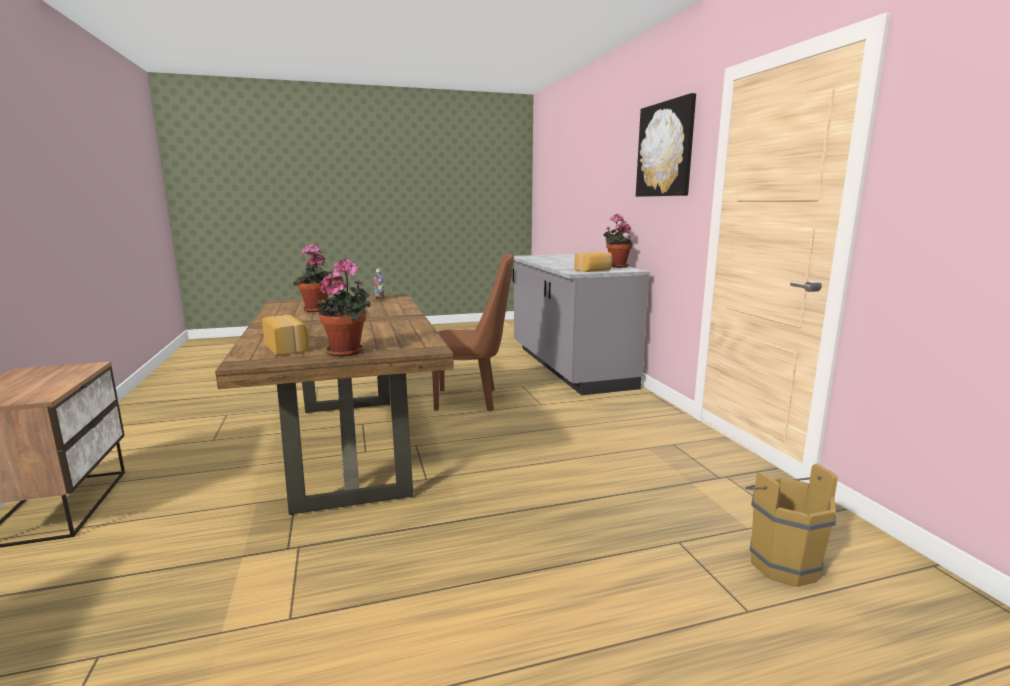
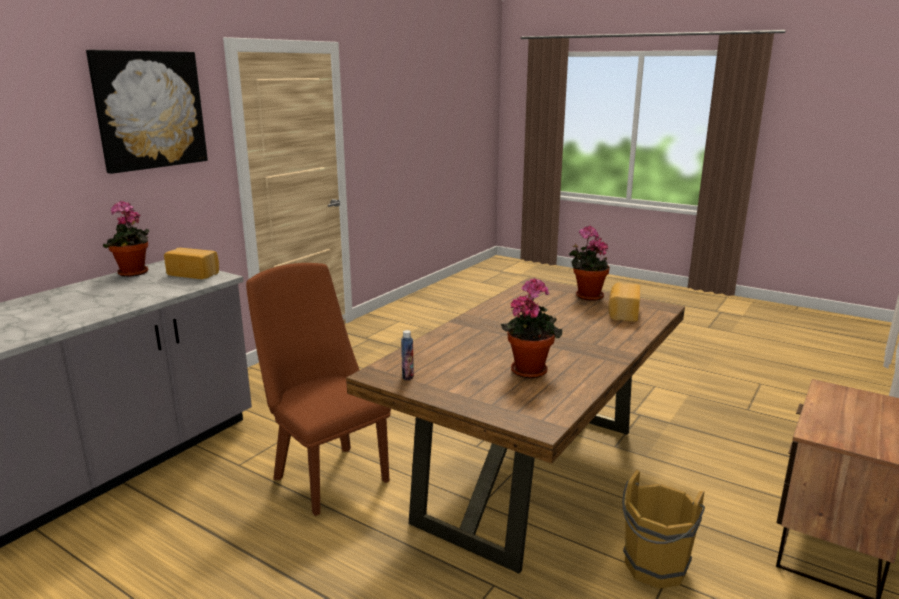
camera: 130 degrees left, 5 degrees up
brown bucket [745,464,838,587] -> brown bucket moved to [622,470,705,589]

